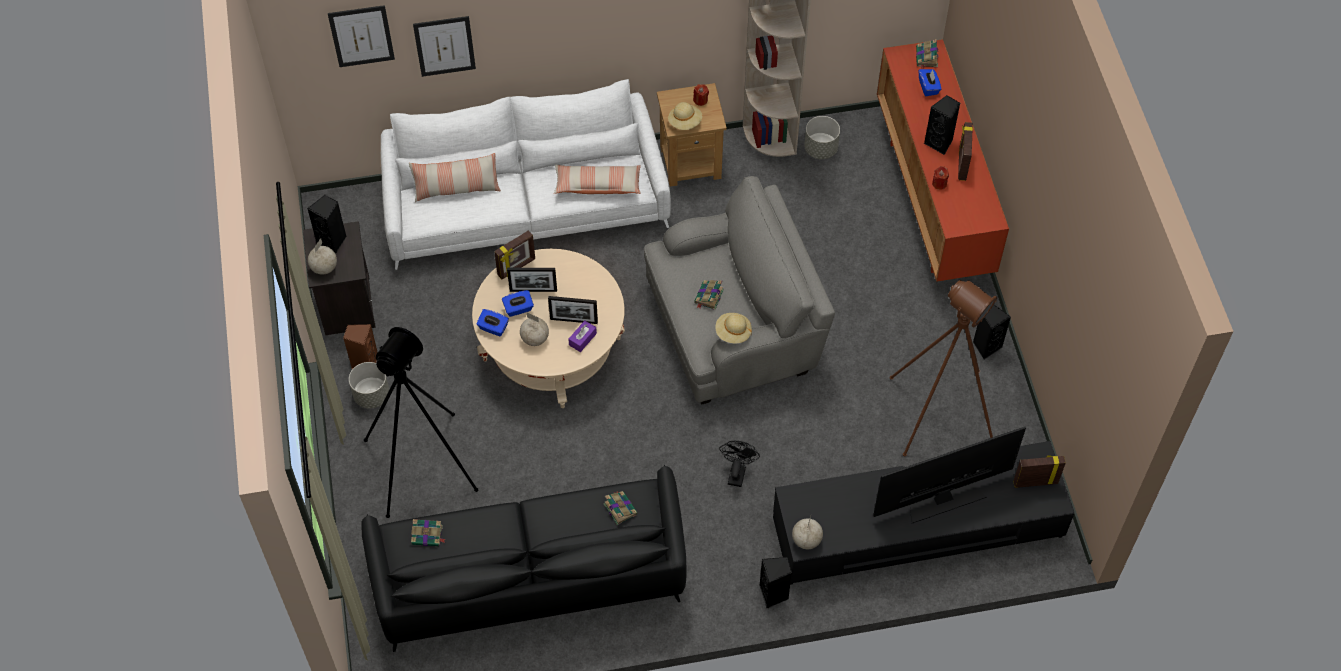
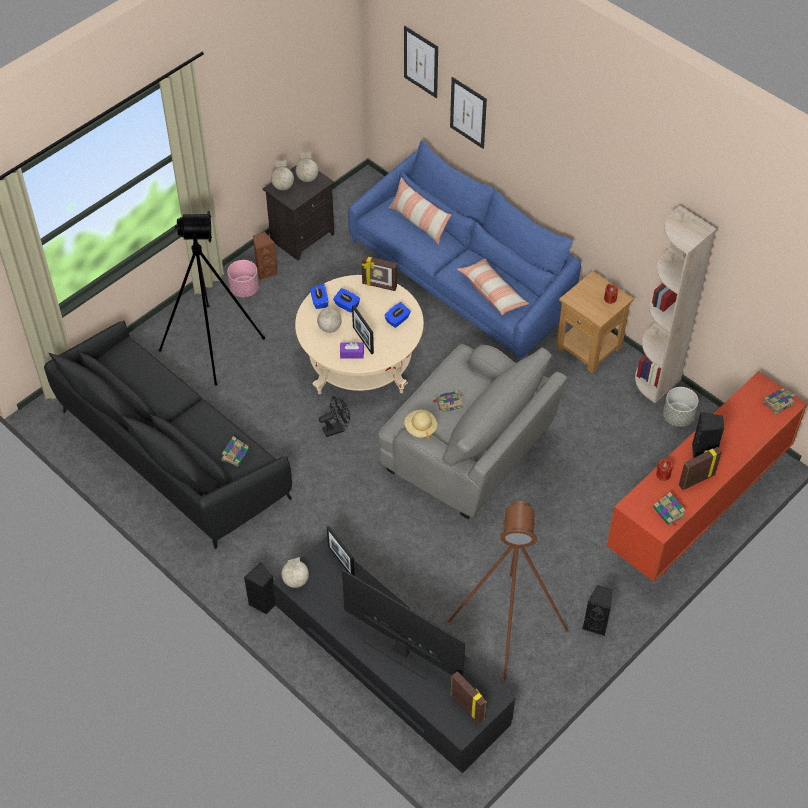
camera: 55 degrees right, 5 degrees down
black speaker [307,195,347,254] -> globe [296,153,318,182]
grey planter [349,362,389,409] -> pink planter [227,260,259,297]
white sofa [381,79,671,270] -> blue sofa [348,140,581,361]
book [411,519,446,546] -> book moved to [653,492,685,527]
picture frame [507,268,557,292] -> picture frame moved to [327,526,355,576]
beige hat [668,102,702,130] -> none
black fan [719,441,760,487] -> black fan moved to [319,396,350,437]
blue tissue box [919,69,941,96] -> blue tissue box moved to [384,302,411,328]

